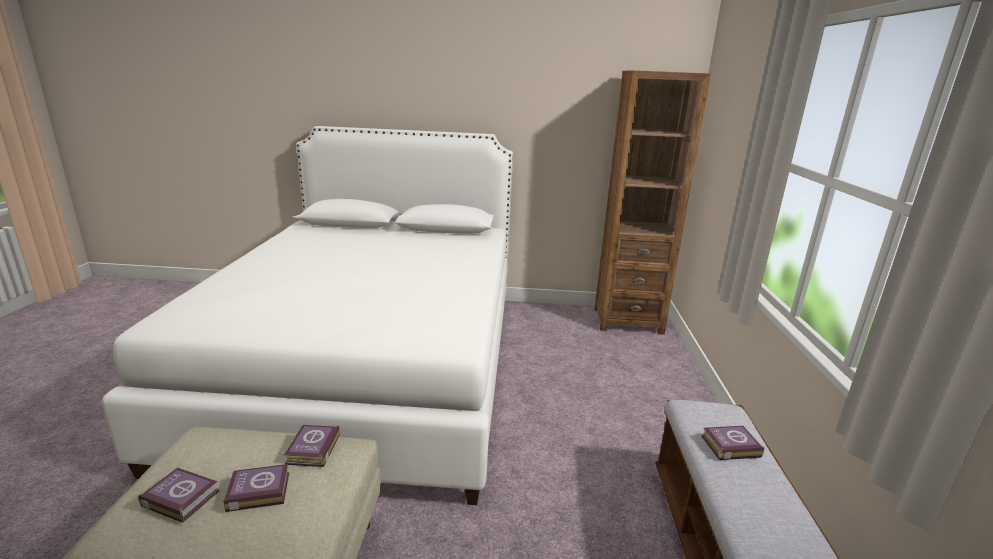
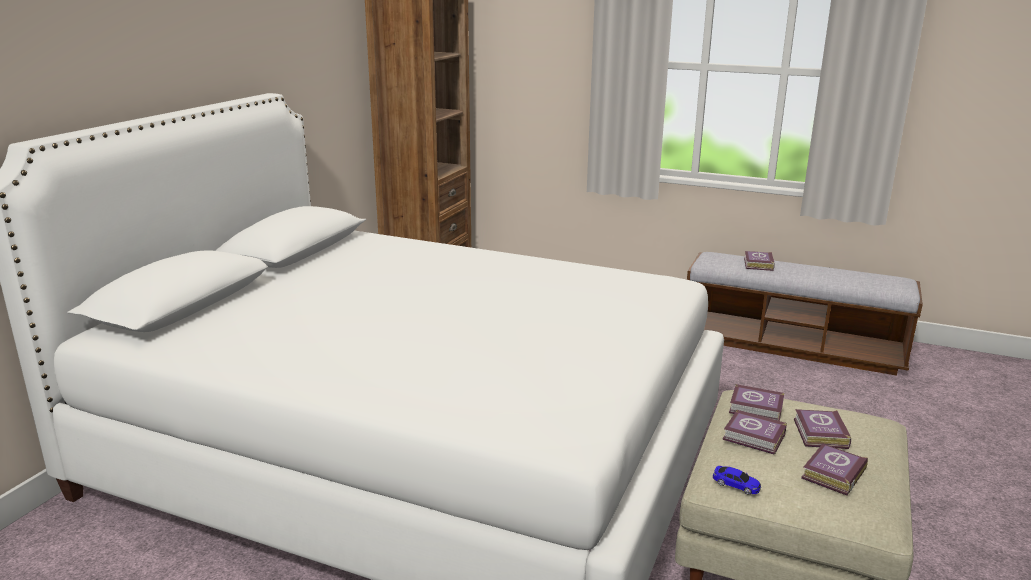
camera: 70 degrees left, 0 degrees up
none -> toy car [712,466,761,495]
none -> book [723,410,787,455]

